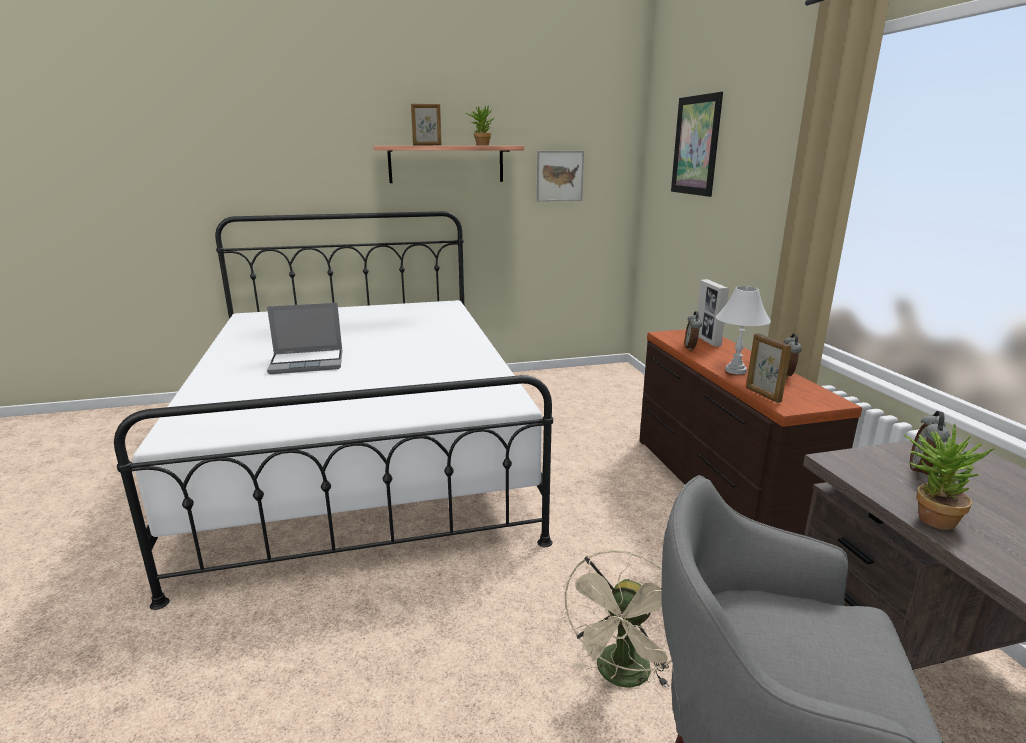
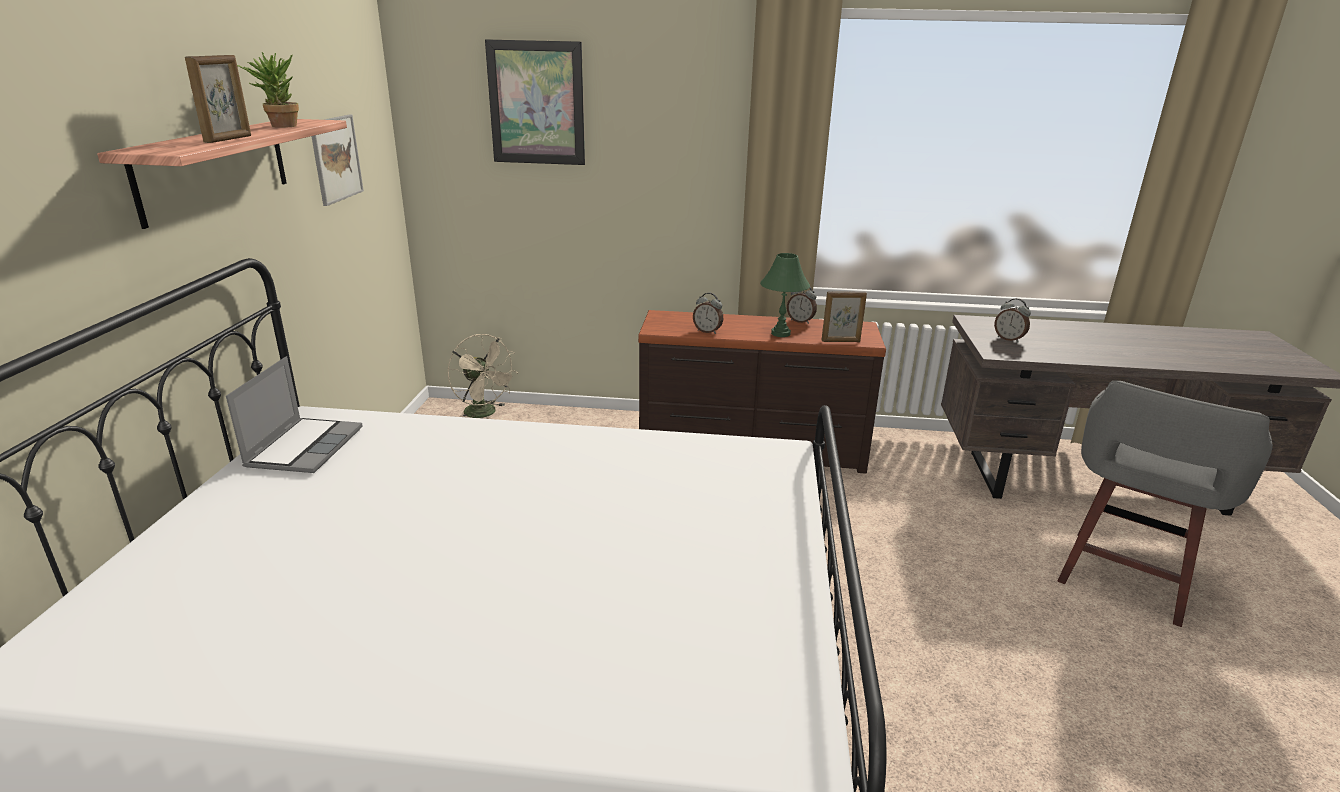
camera: 70 degrees left, 5 degrees up
laptop [267,303,342,374] -> laptop moved to [226,356,363,473]
beige fan [559,550,672,688] -> beige fan moved to [448,334,518,418]
picture frame [697,279,729,347] -> none
white table lamp [716,286,771,375] -> green table lamp [760,253,810,337]
potted plant [904,423,995,530] -> none

